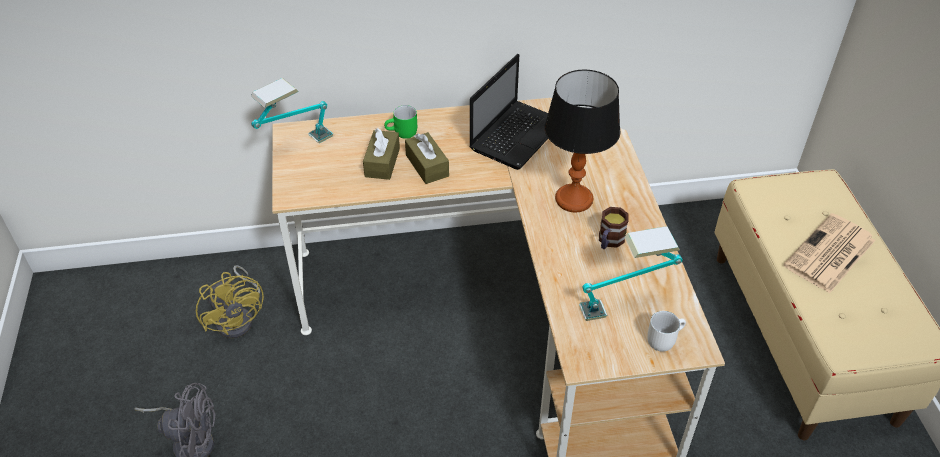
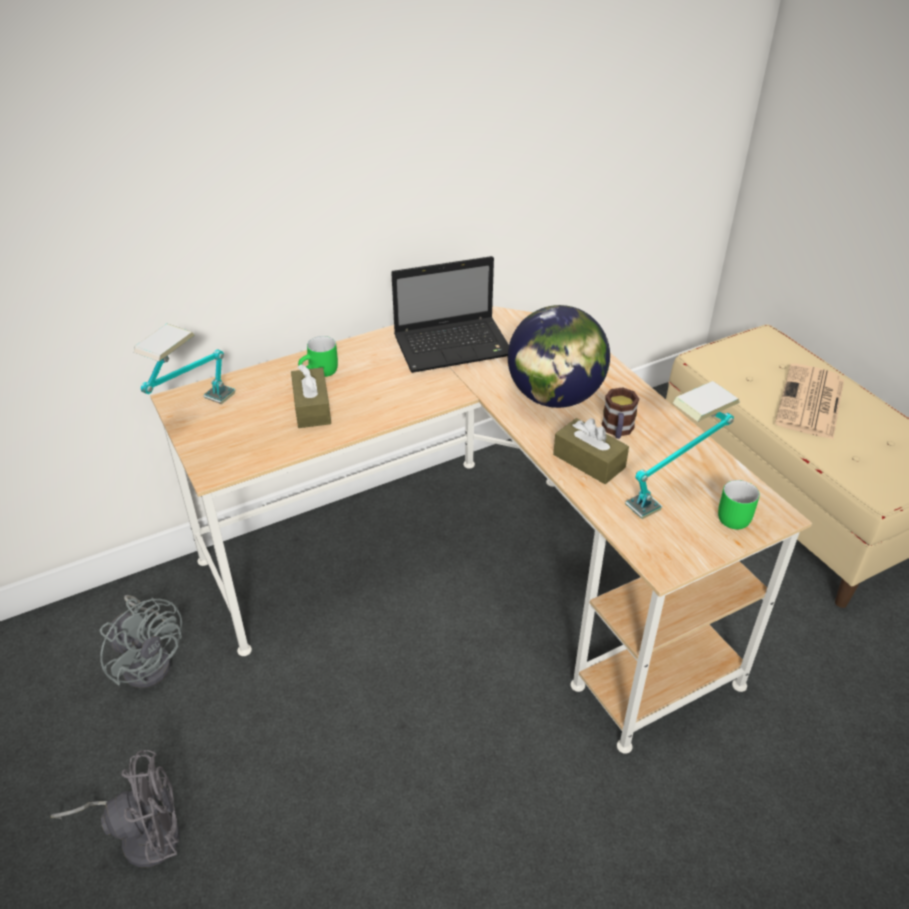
camera: 20 degrees left, 5 degrees down
yellow fan [196,265,264,338] -> grey fan [100,595,182,688]
brown tissue box [405,132,449,184] -> brown tissue box moved to [553,418,629,484]
laptop [470,54,548,170] -> laptop turned 60 degrees clockwise [391,256,509,373]
table lamp [544,70,621,212] -> globe [508,305,610,408]
white mug [647,311,686,352] -> green mug [718,480,760,529]

